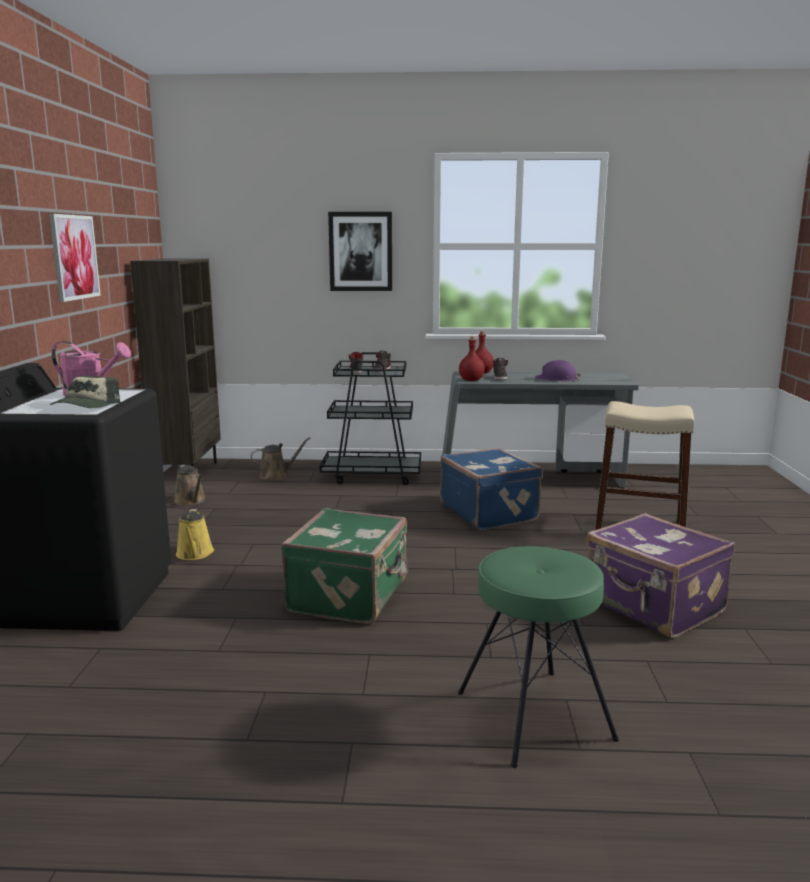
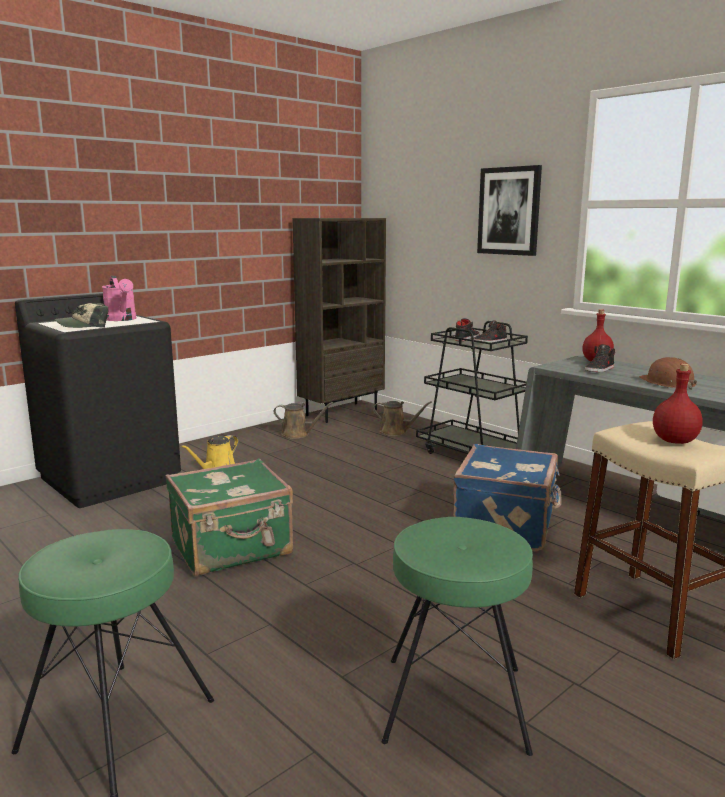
camera: 45 degrees right, 0 degrees up
picture [49,214,101,302] -> none
brown watering can [174,465,206,506] -> brown watering can turned 90 degrees counterclockwise [274,402,333,439]
red bottle [459,336,485,381] -> red bottle moved to [653,363,703,444]
purple hard hat [535,360,581,381] -> brown hard hat [639,357,697,390]
purple suitcase [586,513,735,638] -> green stool [382,517,533,756]

